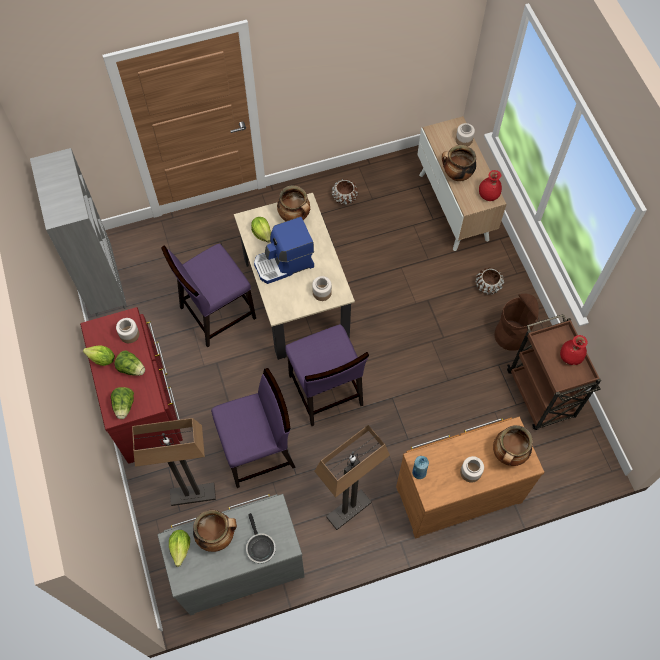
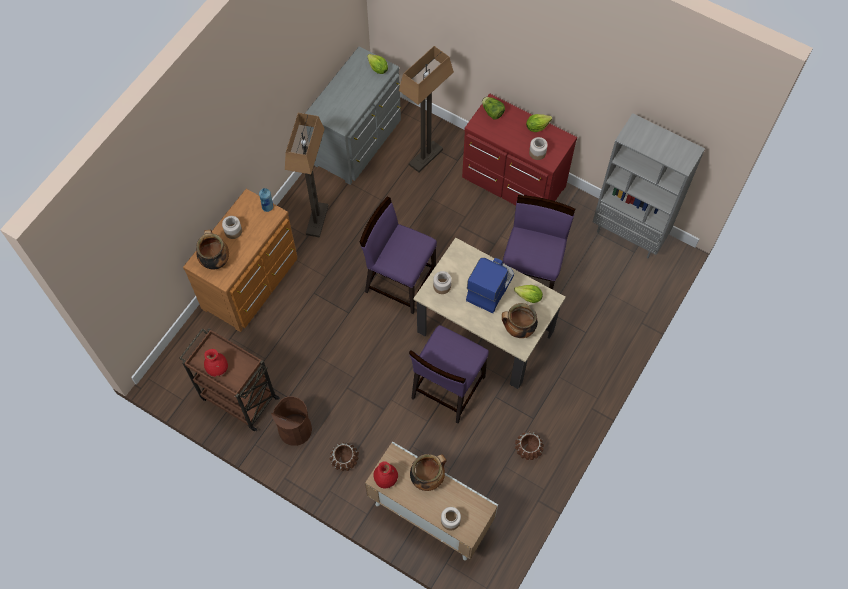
camera: 140 degrees right, 0 degrees up
lettuce [114,350,145,376] -> none
cooking pot [193,510,237,552] -> none
purple chair [211,368,296,488] -> purple chair moved to [409,325,489,423]
frying pan [246,513,276,564] -> none

